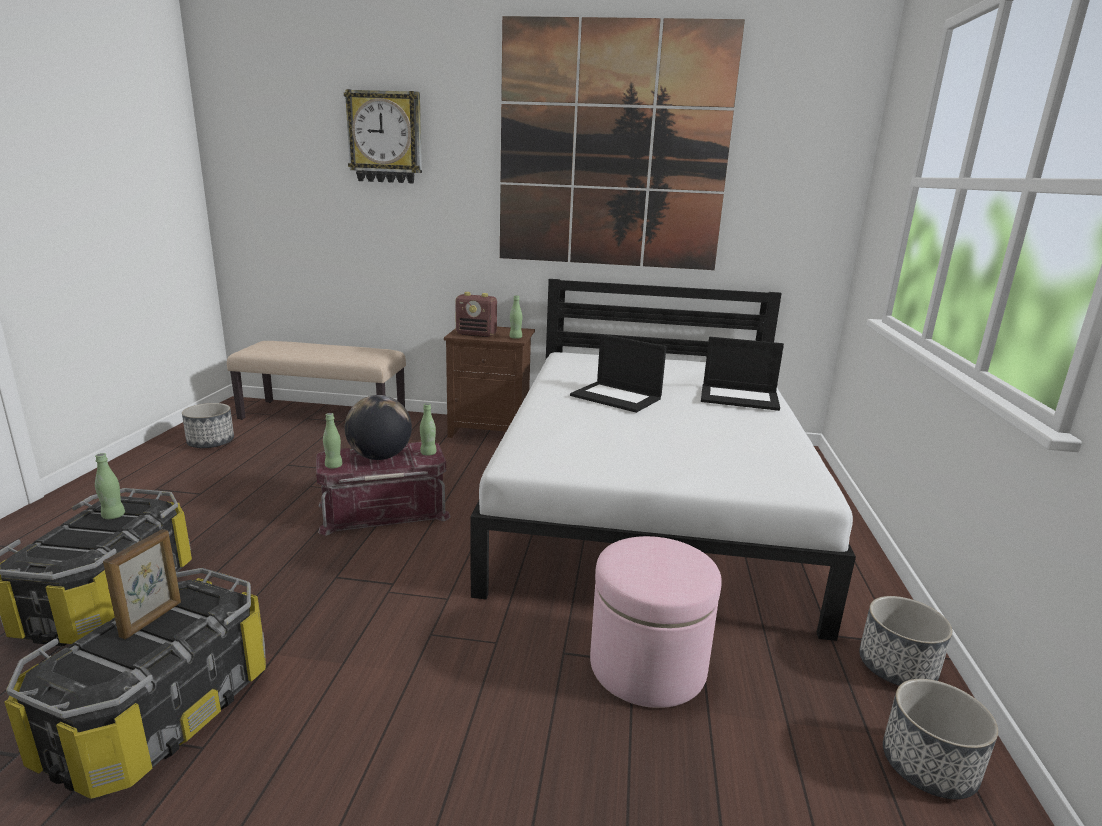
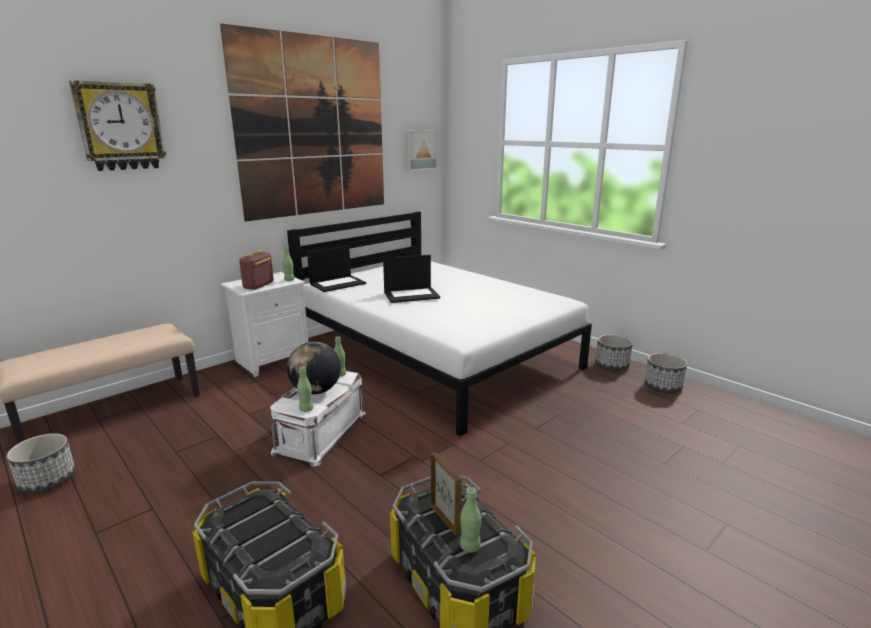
camera: 50 degrees left, 0 degrees up
green bottle [95,453,125,519] -> green bottle moved to [460,487,481,553]
red storage box [316,442,451,536] -> white storage box [269,371,367,467]
brown nightstand [444,327,535,438] -> white nightstand [221,272,308,377]
radio [455,292,497,337] -> radio turned 150 degrees clockwise [239,250,274,290]
pink ottoman [590,536,722,708] -> none
laptop [701,337,784,411] -> laptop moved to [307,245,366,292]
none -> picture [406,130,438,171]

